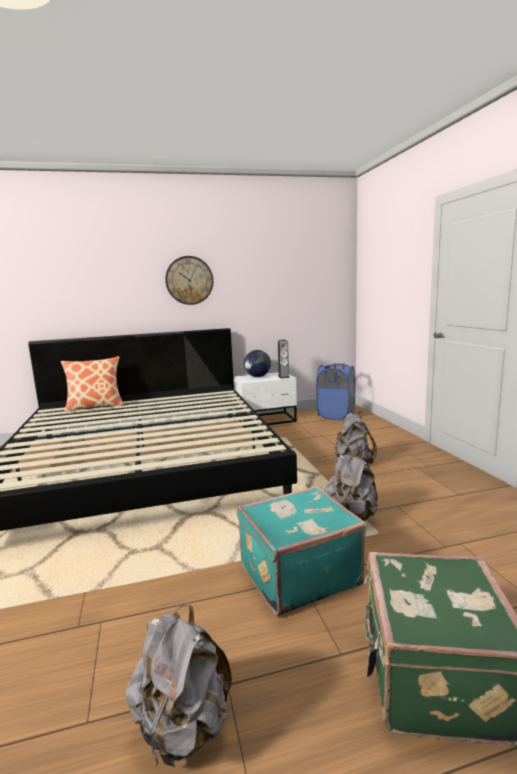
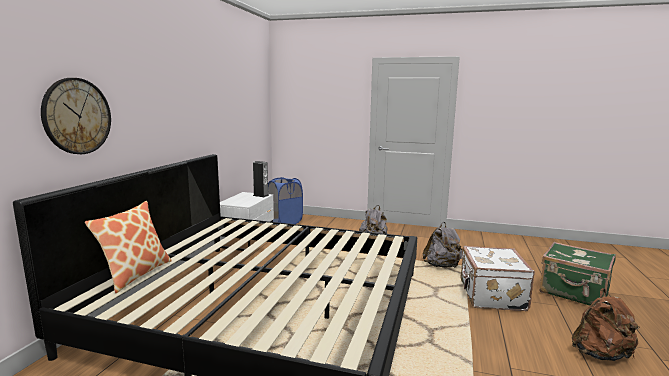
camera: 60 degrees left, 0 degrees up
grey backpack [125,605,232,767] -> brown backpack [572,288,640,361]
wall clock [165,256,213,305] -> wall clock moved to [41,78,111,154]
turquoise suitcase [237,486,366,617] -> white suitcase [461,246,535,311]
globe [244,350,271,377] -> none

